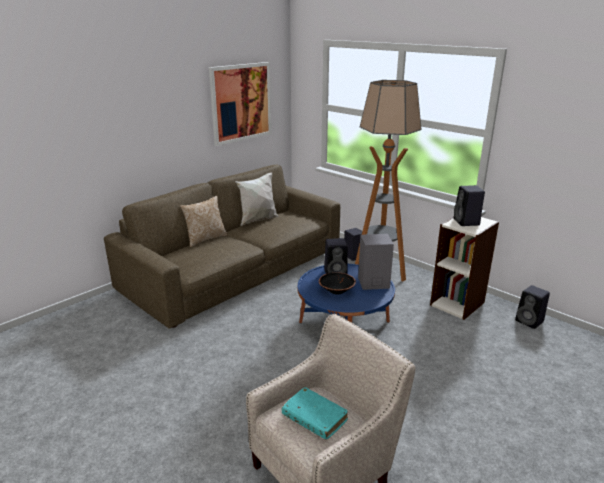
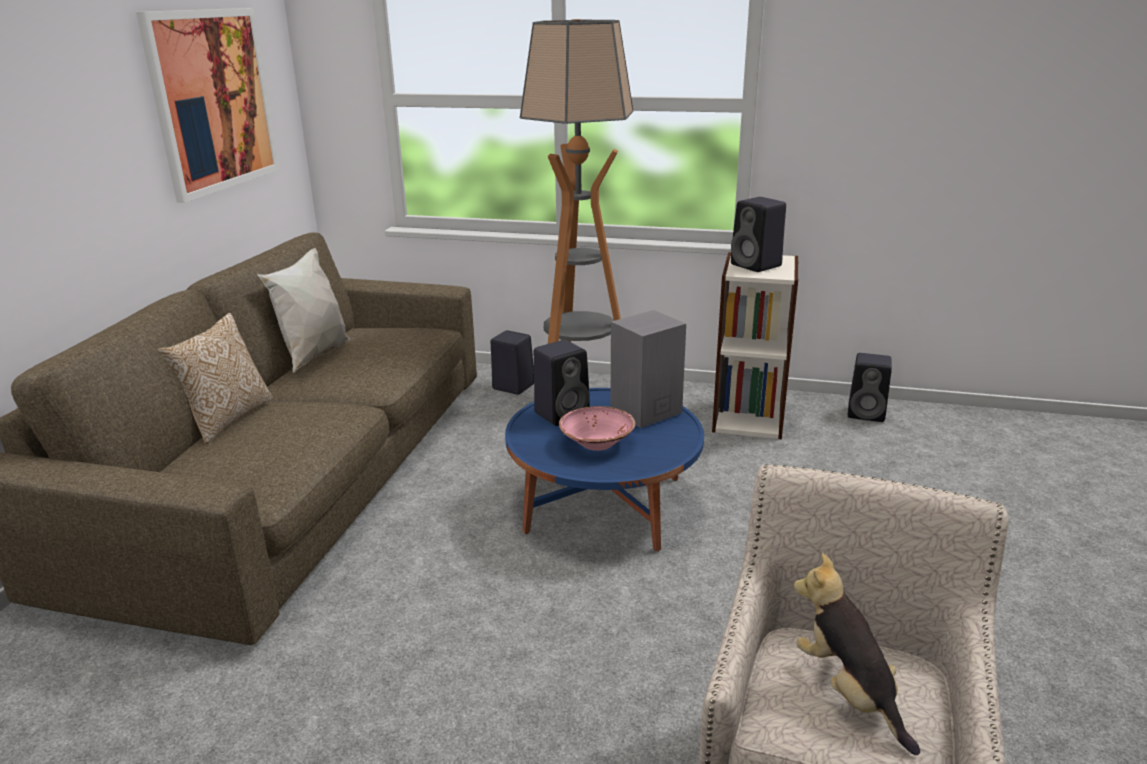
camera: 30 degrees left, 0 degrees up
turquoise book [282,387,348,440] -> plush toy [794,553,920,755]
black bowl [319,272,356,294] -> pink bowl [559,406,635,451]

